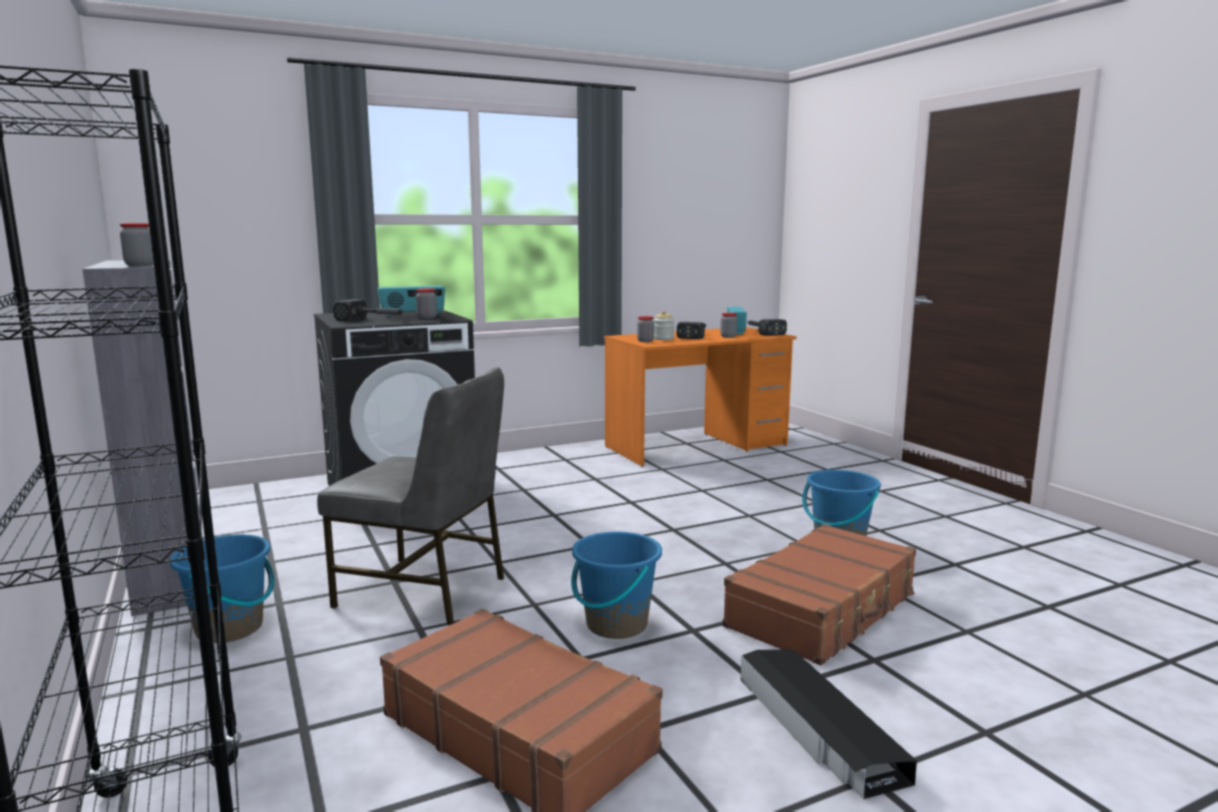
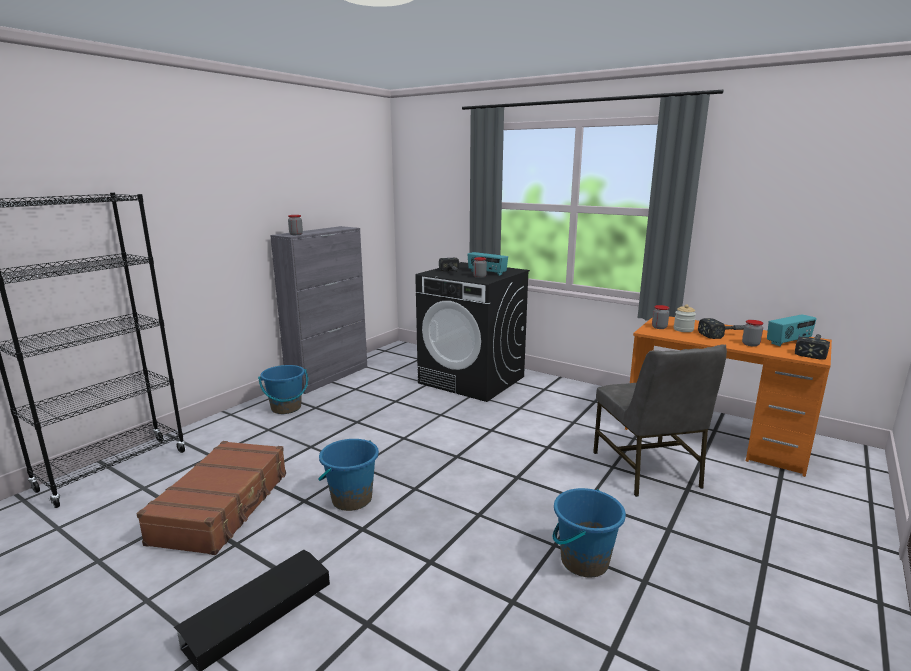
camera: 60 degrees right, 5 degrees up
grey chair [317,367,504,625] -> grey chair moved to [593,344,727,497]
brown suitcase [722,524,916,666] -> none

